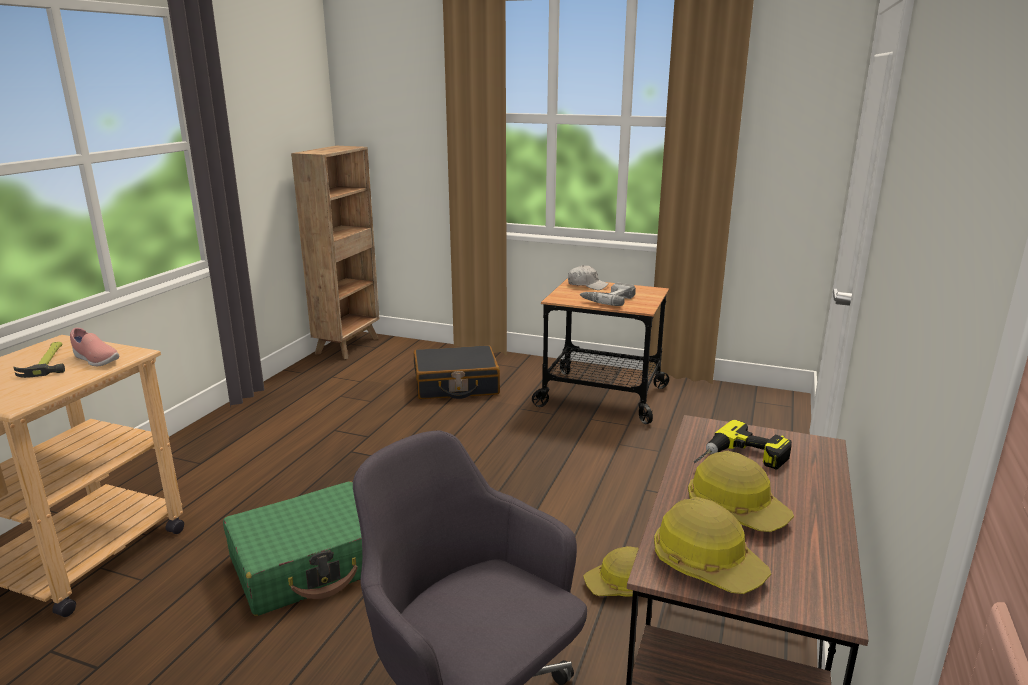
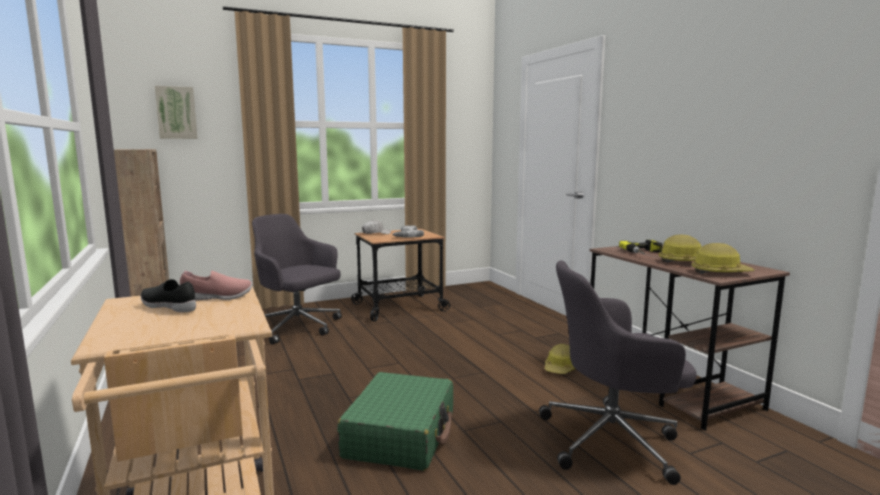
camera: 45 degrees left, 10 degrees down
hammer [13,342,65,378] -> black shoe [141,279,196,312]
black suitcase [414,345,500,399] -> grey office chair [252,214,342,345]
none -> picture [155,86,198,139]

